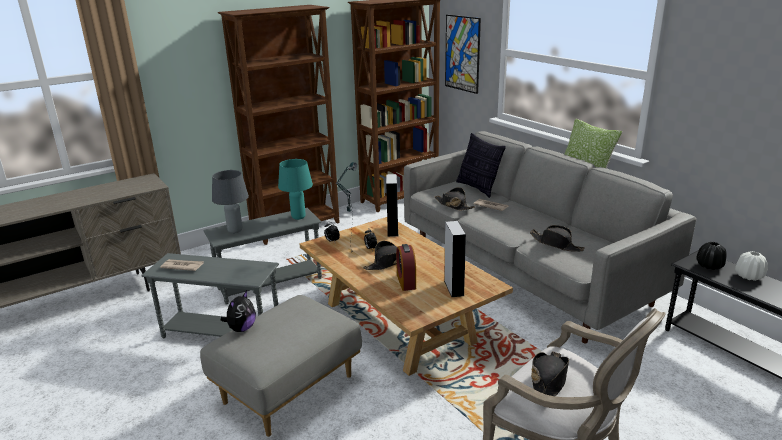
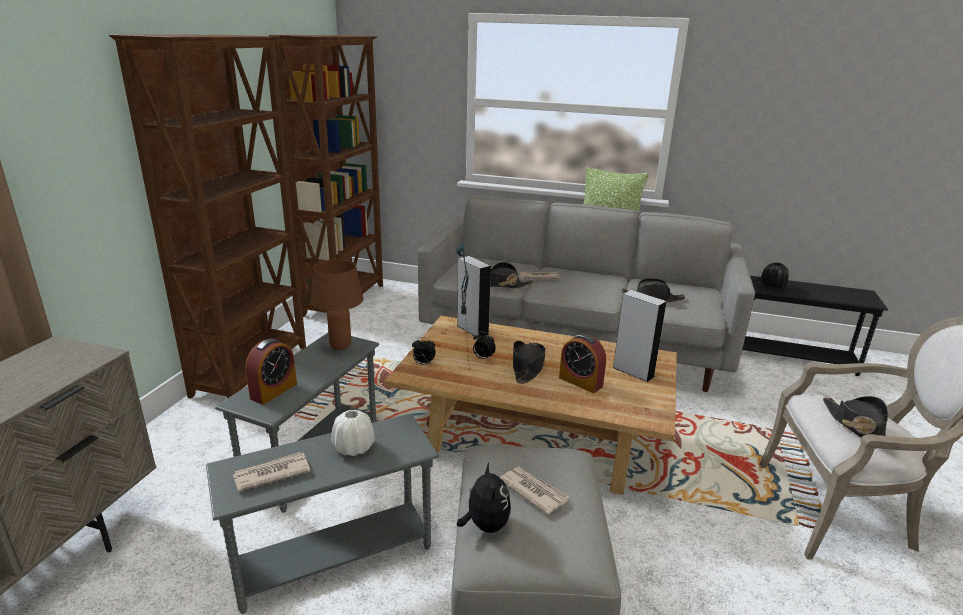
camera: 40 degrees left, 0 degrees up
grey table lamp [212,170,249,233] -> alarm clock [246,338,297,405]
turquoise table lamp [278,159,313,220] -> brown table lamp [311,259,363,350]
picture [445,15,481,94] -> none
pillow [456,133,506,198] -> none
white vase [735,251,768,281] -> white vase moved to [331,410,375,456]
none -> newspaper [500,466,569,515]

